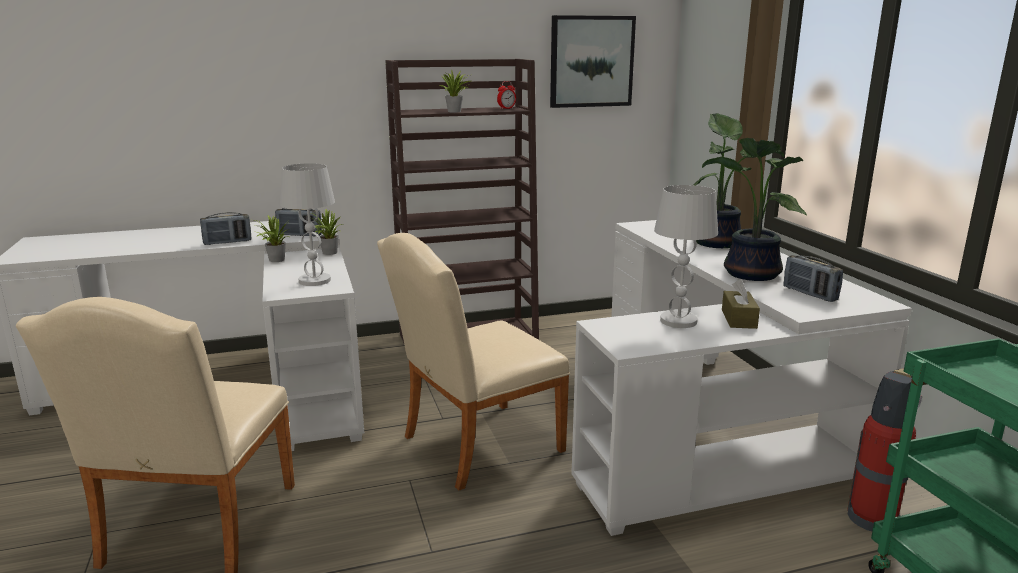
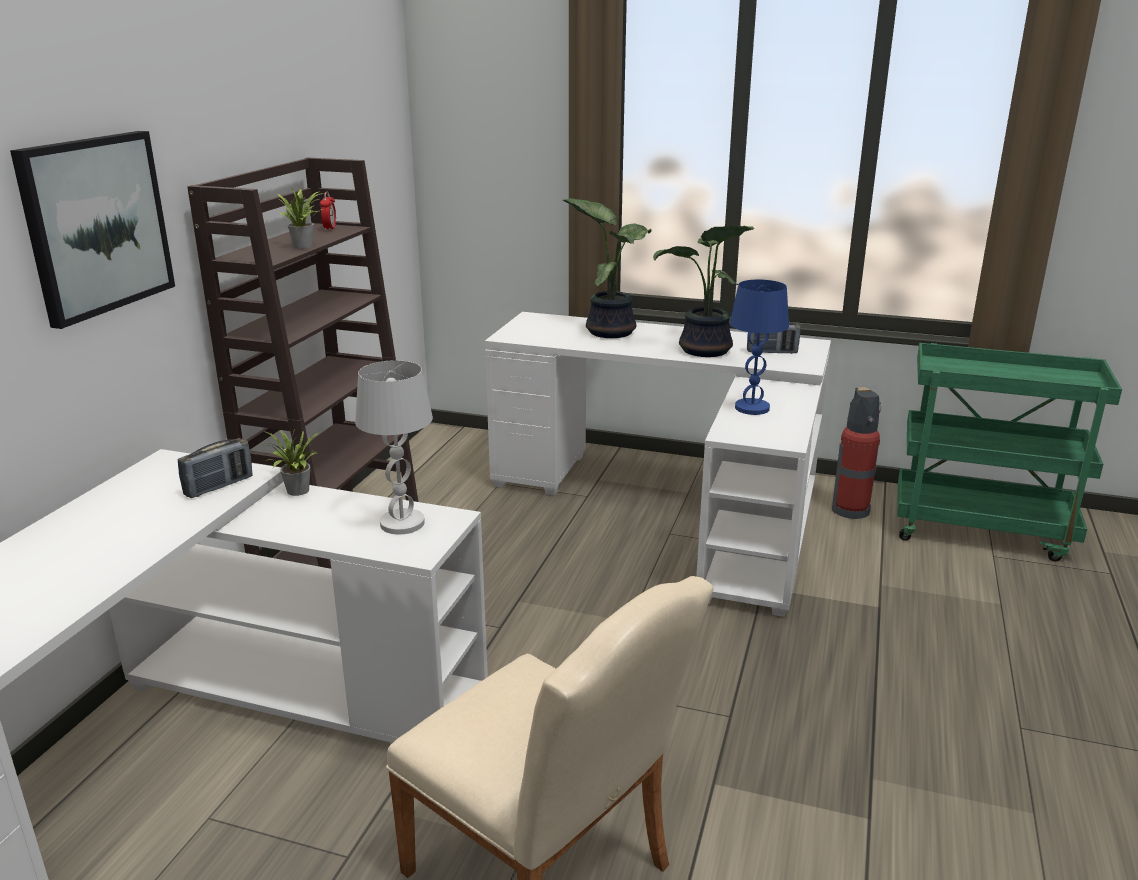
camera: 55 degrees left, 5 degrees up
radio [200,212,251,245] -> none
potted plant [255,215,289,262] -> none
beige chair [377,233,570,491] -> none
picture [550,15,636,108] -> picture moved to [10,131,175,329]
white table lamp [654,185,718,328] -> blue table lamp [730,280,789,415]
brown tissue box [722,279,760,329] -> none

